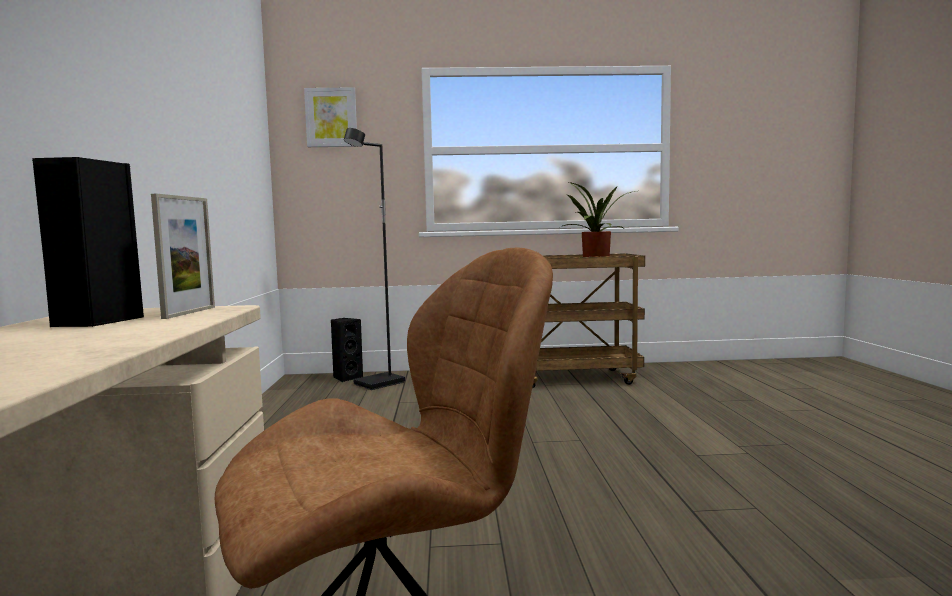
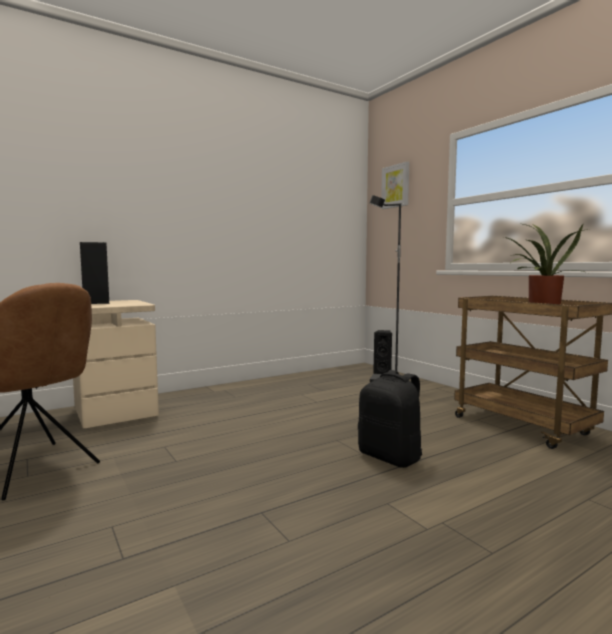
camera: 60 degrees right, 0 degrees up
picture frame [151,194,215,319] -> none
none -> black backpack [358,370,422,468]

